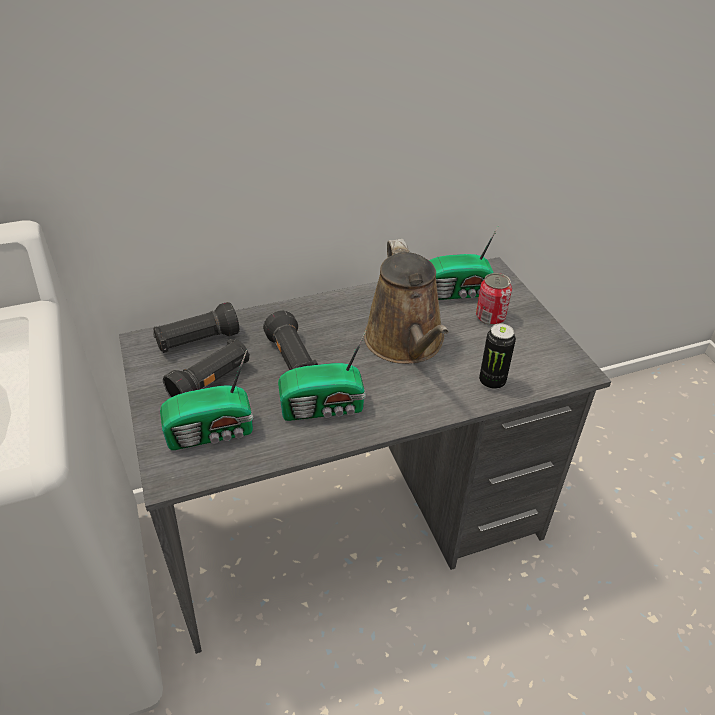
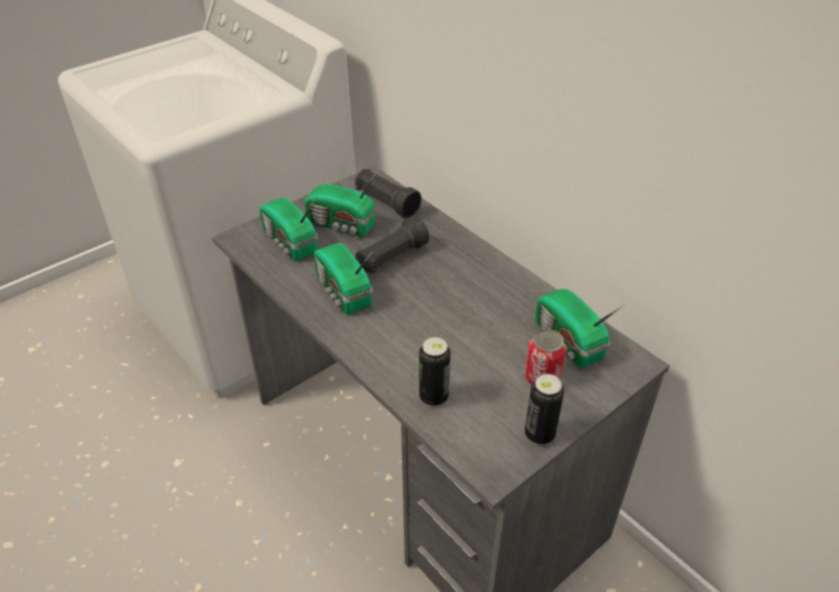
camera: 70 degrees right, 0 degrees up
black flashlight [163,339,250,398] -> radio [304,169,379,237]
brown watering can [364,239,449,364] -> none
none -> can [525,374,564,445]

